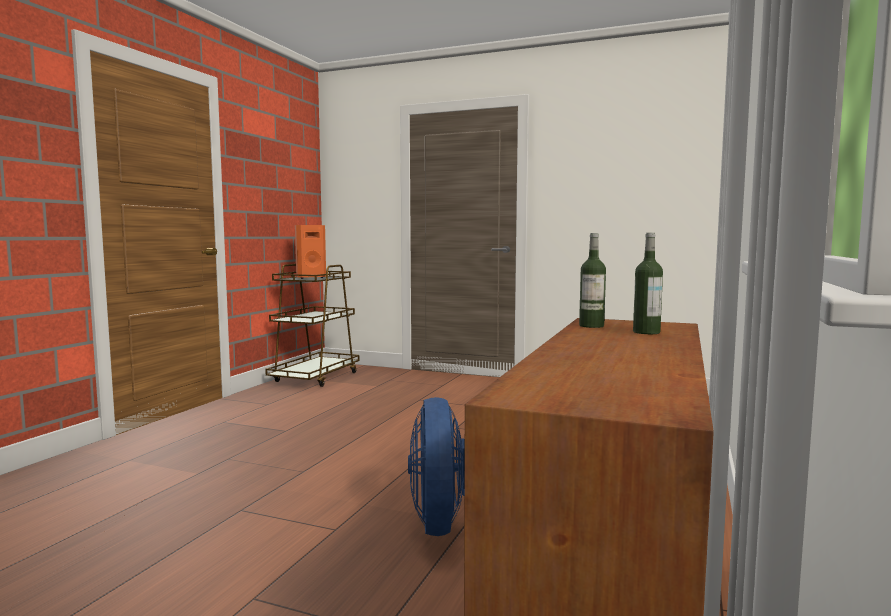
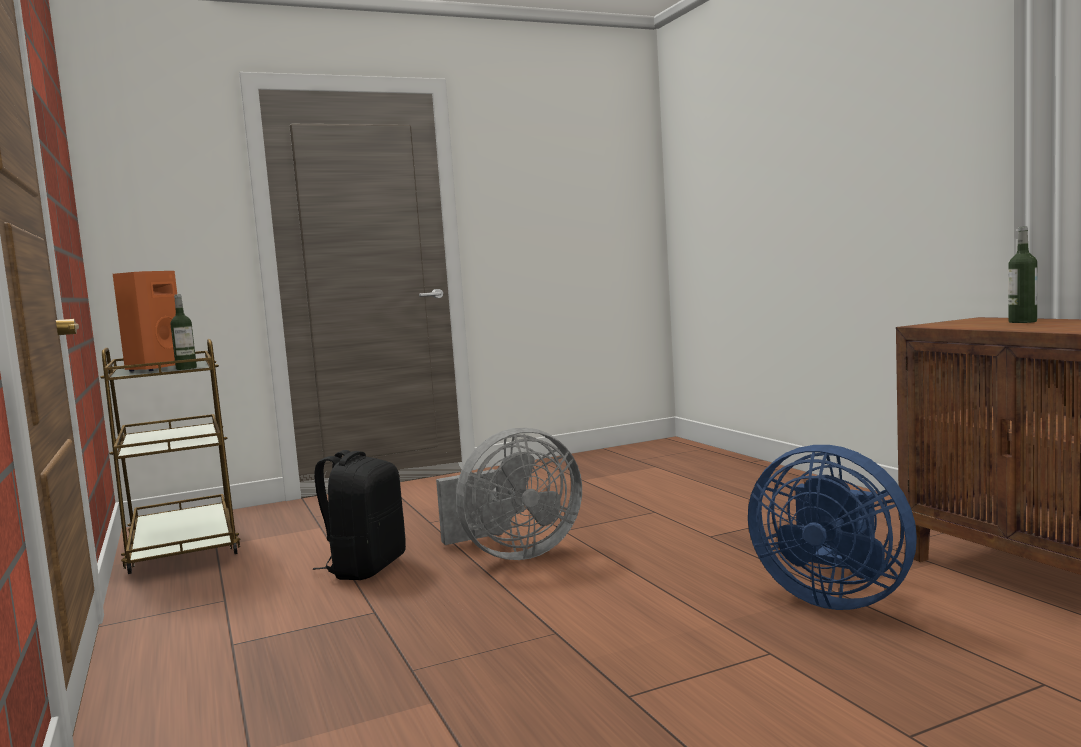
camera: 45 degrees left, 0 degrees up
bottle [579,233,606,328] -> bottle moved to [170,294,197,370]
none -> black backpack [313,450,406,580]
none -> grey fan [436,428,582,560]

